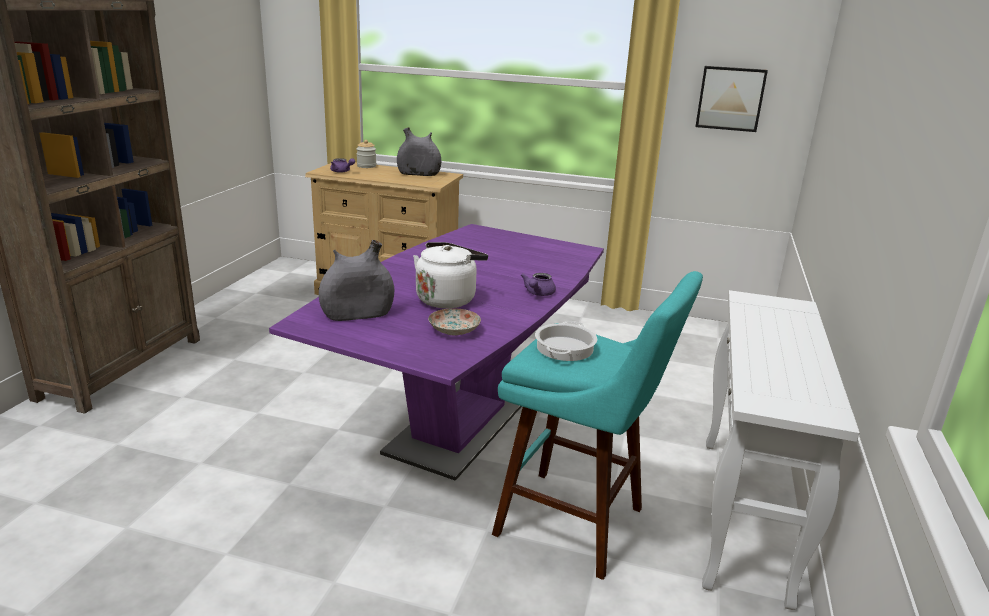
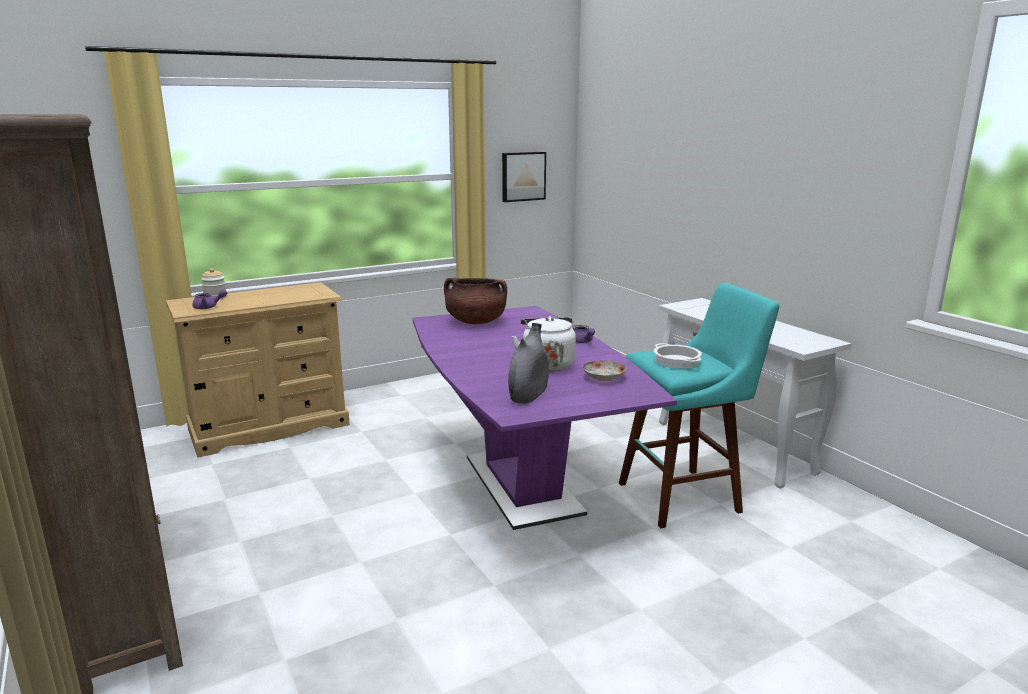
camera: 45 degrees left, 5 degrees down
grey vase [397,127,441,176] -> none
none -> brown cooking pot [444,278,507,324]

